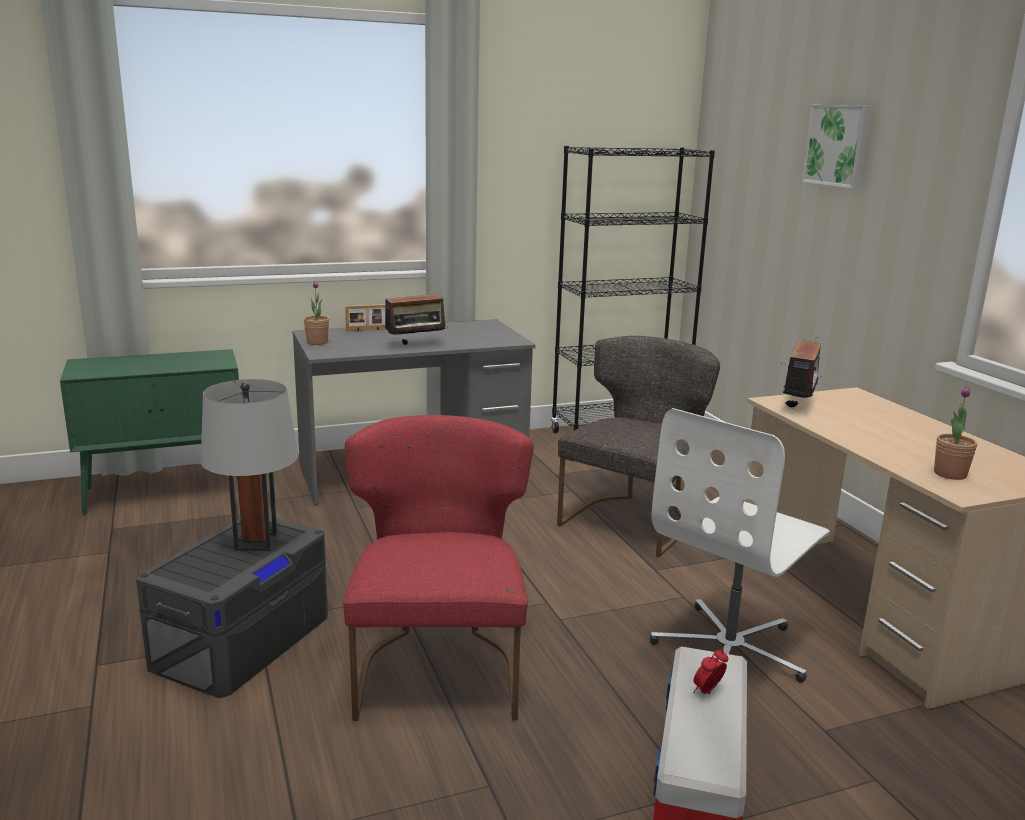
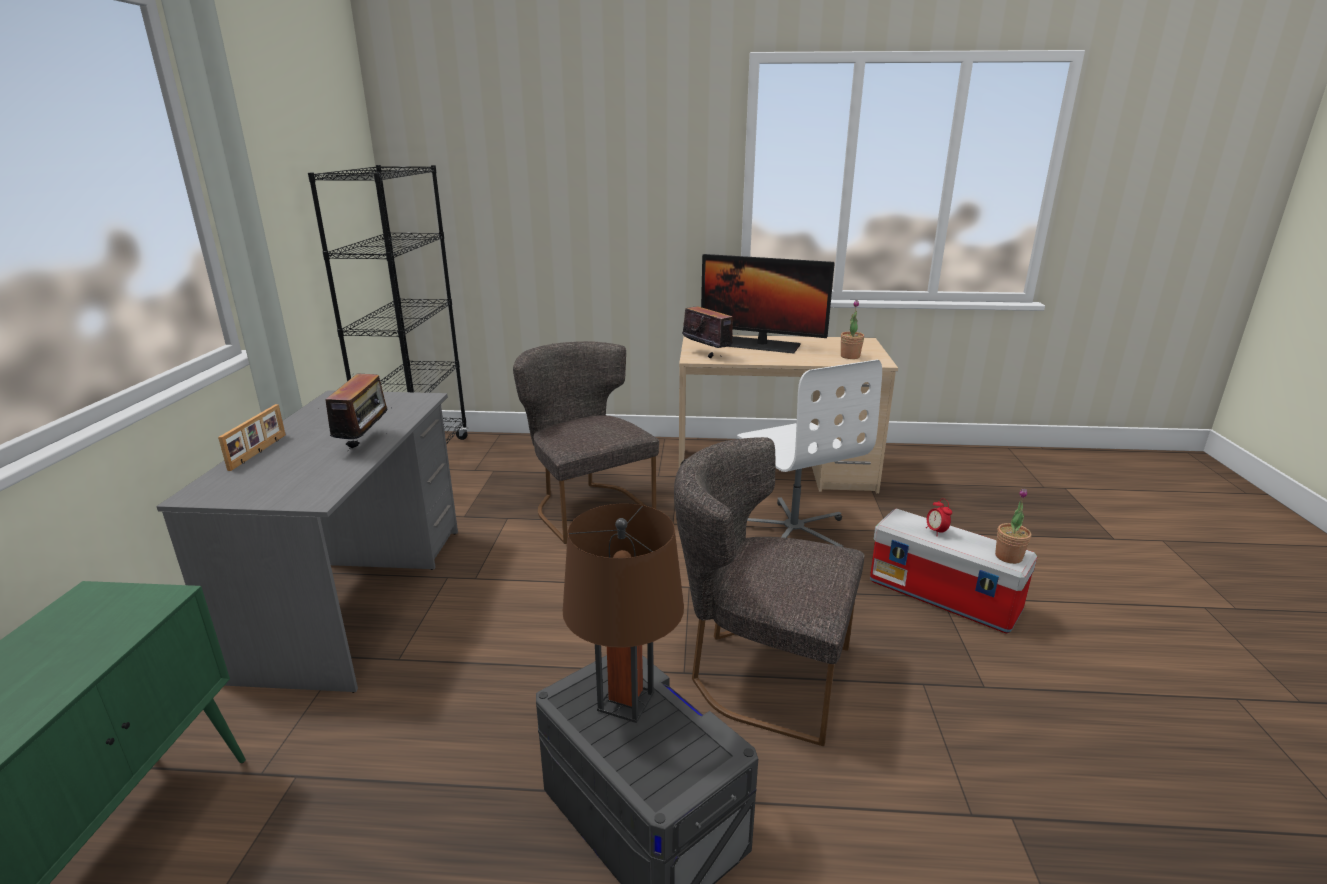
camera: 65 degrees left, 5 degrees up
grey table lamp [201,379,298,551] -> brown table lamp [563,503,684,723]
potted plant [304,281,329,345] -> potted plant moved to [995,488,1031,564]
red chair [343,414,534,721] -> grey chair [674,437,865,746]
picture [802,105,872,189] -> none
none -> monitor [701,254,835,354]

